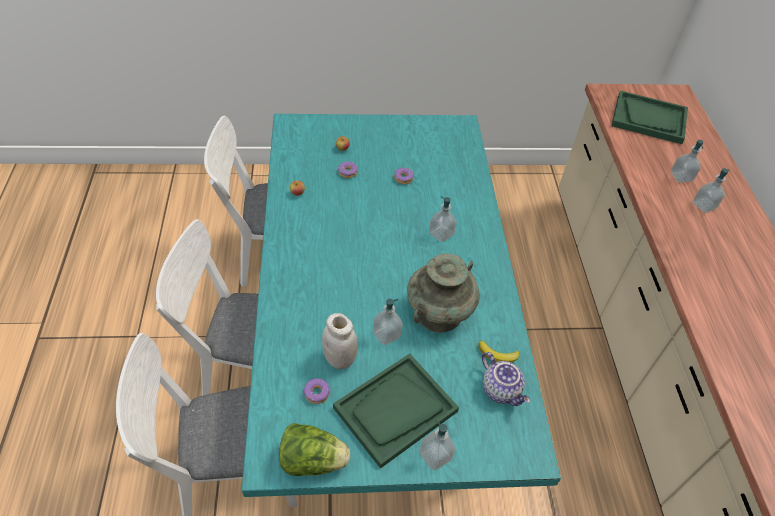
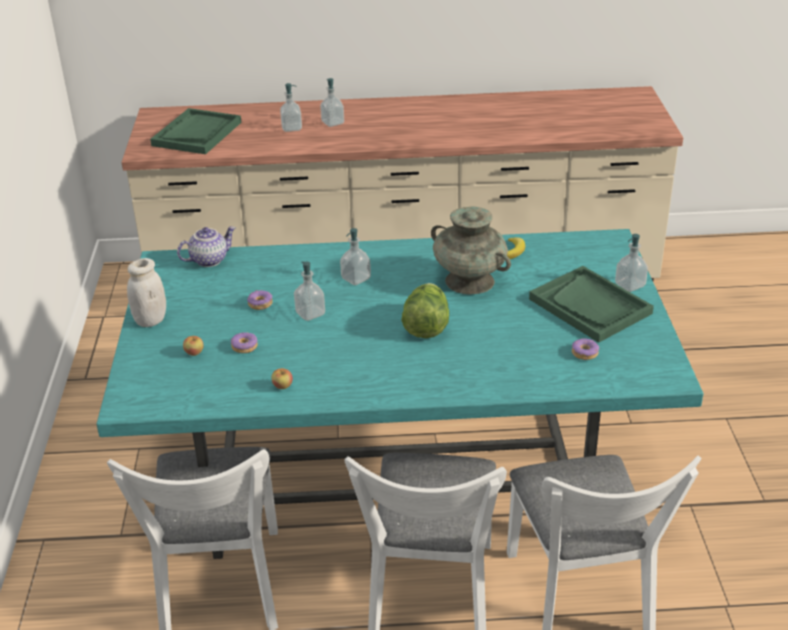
camera: 85 degrees left, 15 degrees down
lettuce [279,423,350,476] -> lettuce moved to [401,283,449,338]
white jar [322,313,357,369] -> white jar moved to [127,258,166,327]
soap dispenser [373,299,403,345] -> soap dispenser moved to [294,262,325,321]
teapot [482,352,530,406] -> teapot moved to [177,227,235,267]

